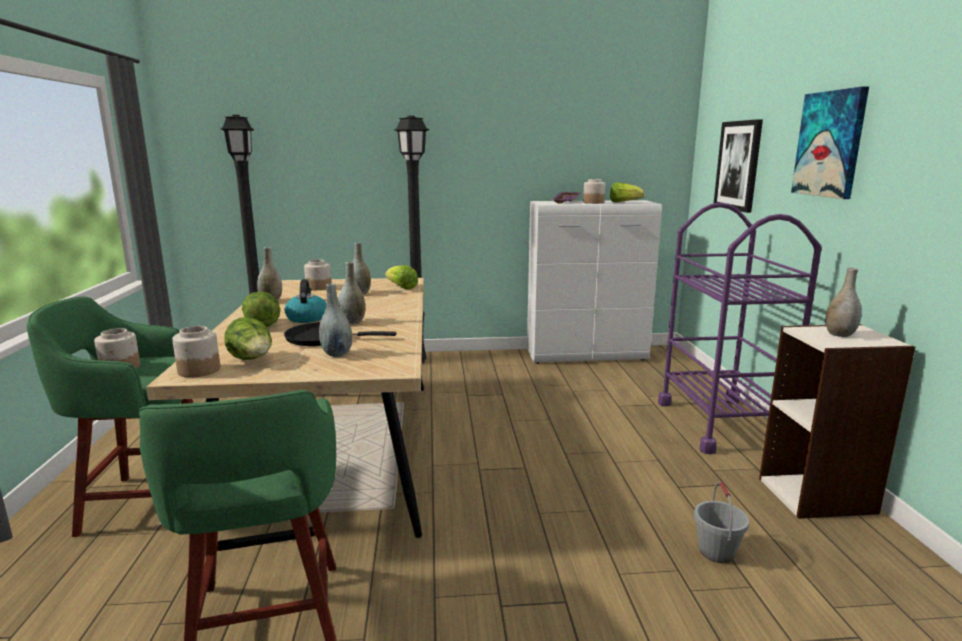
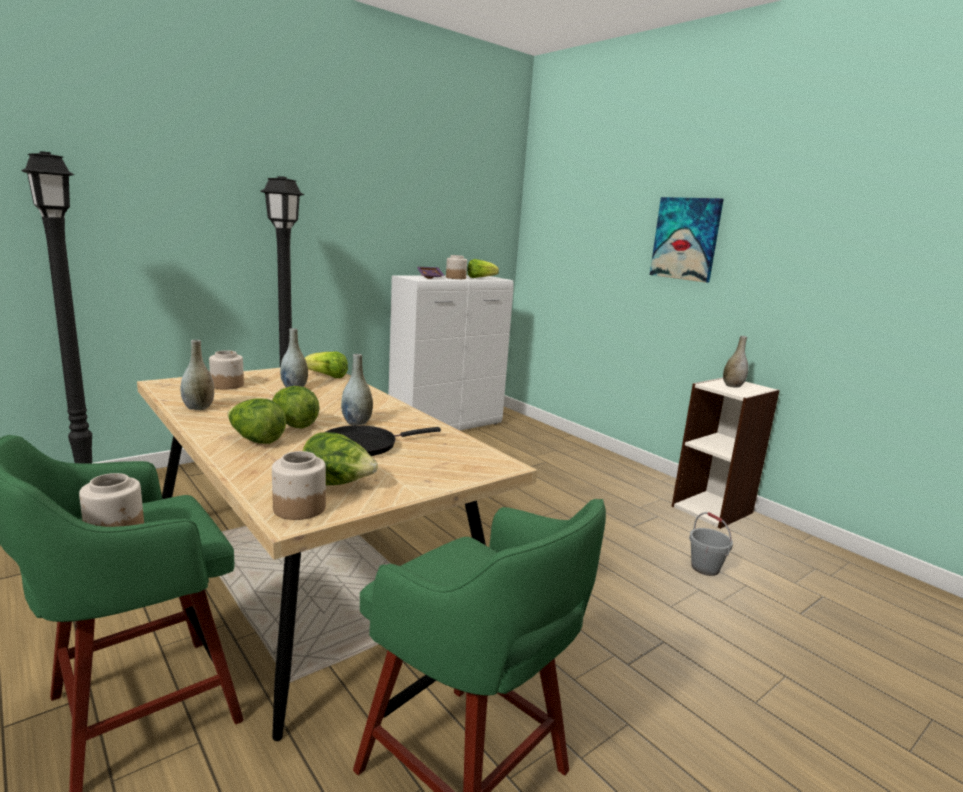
camera: 35 degrees left, 0 degrees up
kettle [285,279,327,323] -> lettuce [272,386,320,429]
grey vase [319,283,352,357] -> none
purple cart [658,202,822,454] -> none
picture [714,119,763,213] -> none

